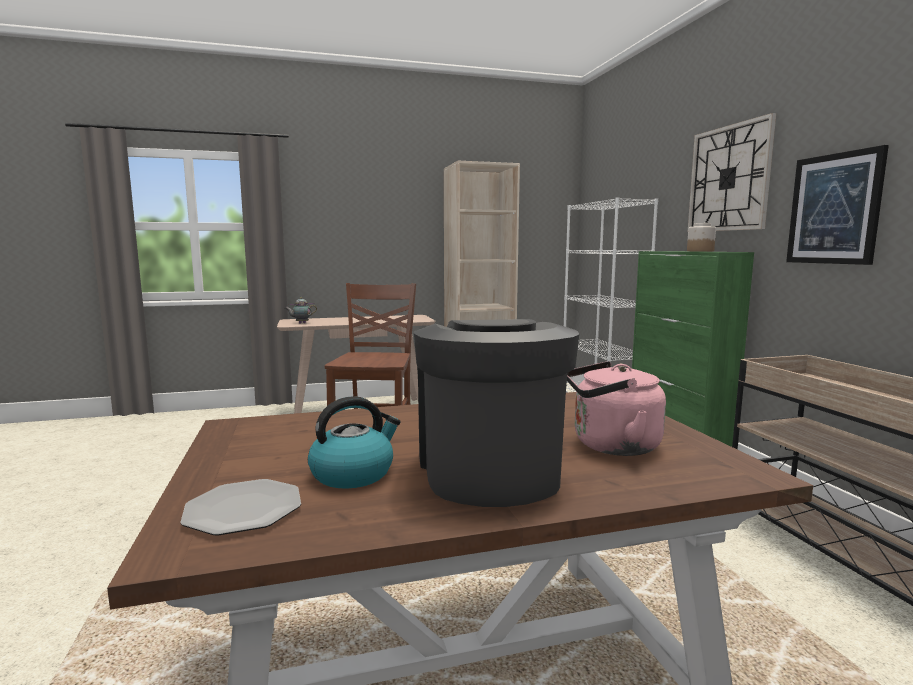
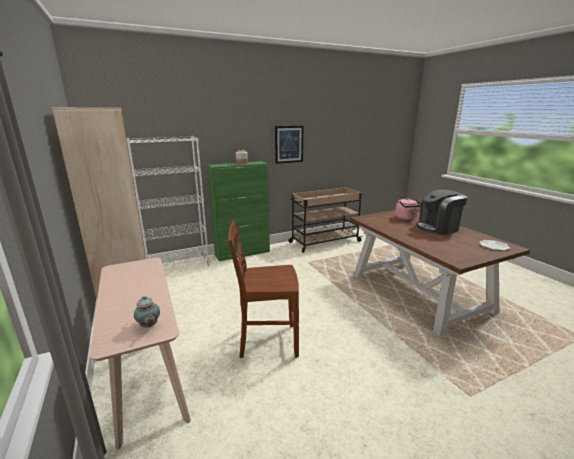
camera: 100 degrees left, 10 degrees up
kettle [308,396,401,489] -> none
wall clock [688,113,776,231] -> none

